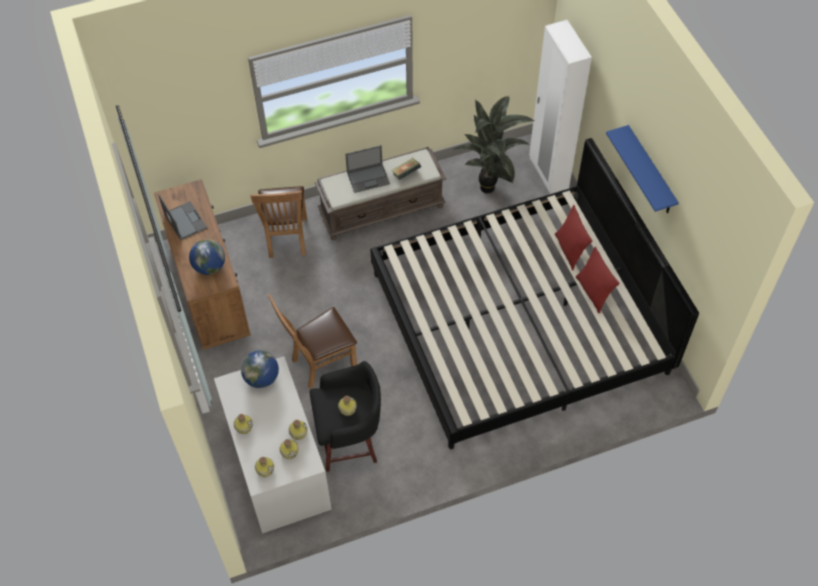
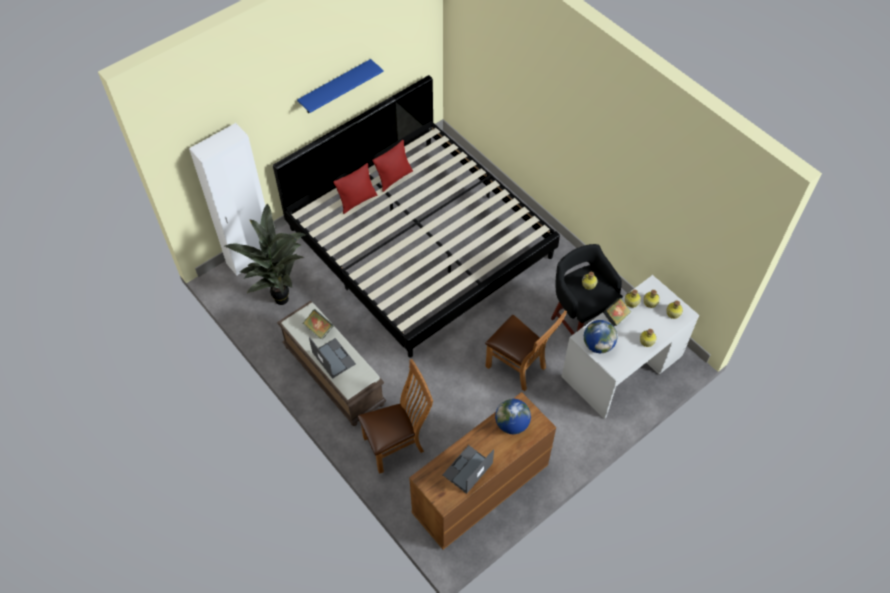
camera: 110 degrees left, 0 degrees up
none -> book [603,298,631,326]

